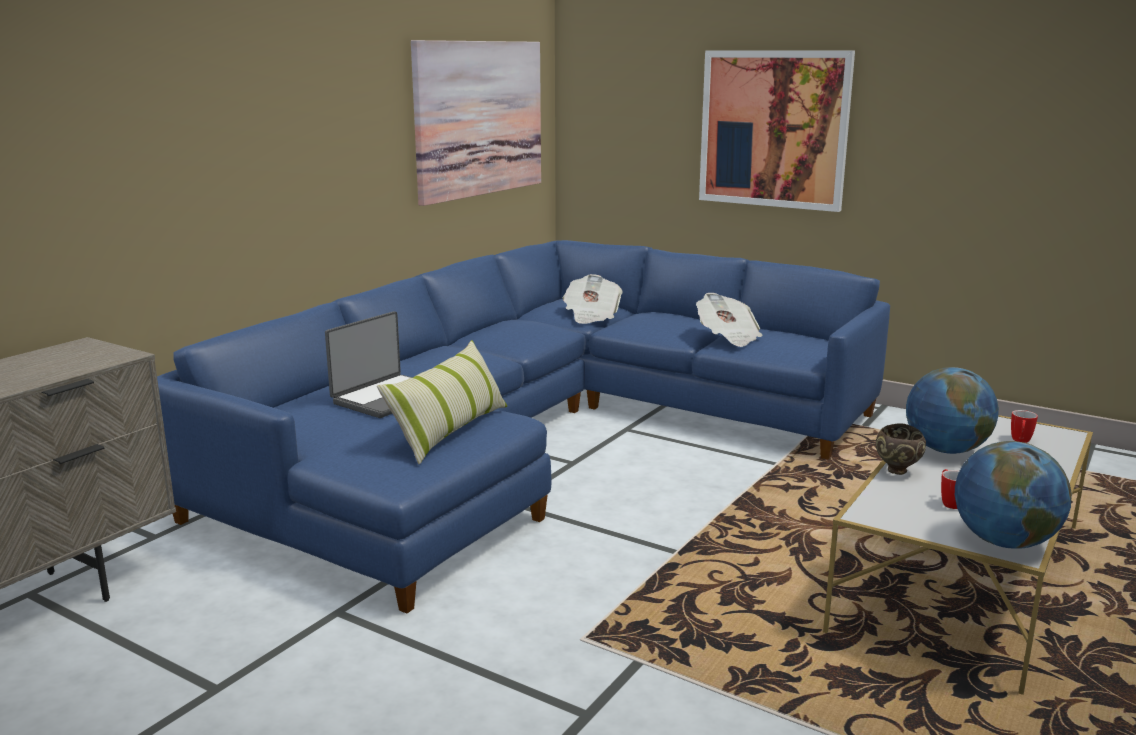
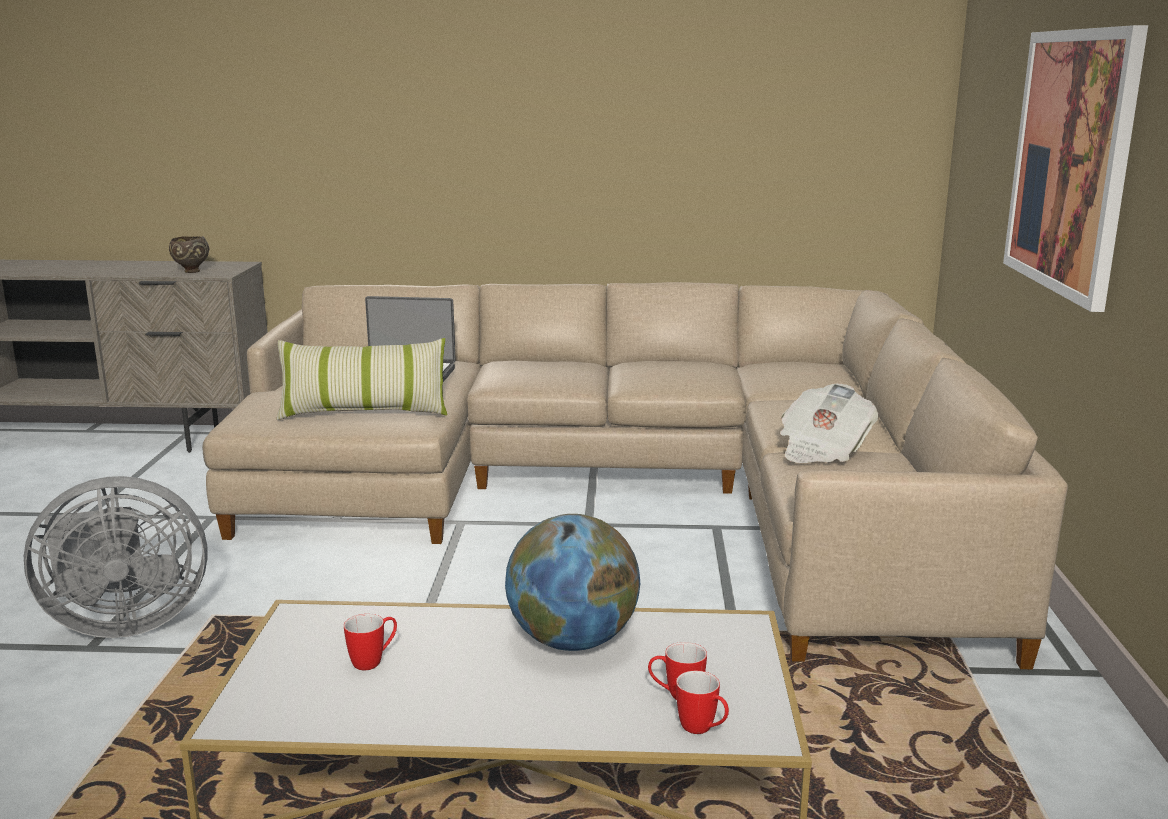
camera: 60 degrees right, 0 degrees up
blue sofa [157,240,890,613] -> beige sofa [202,282,1068,670]
picture [411,40,541,206] -> none
newspaper [563,274,623,324] -> none
brown bowl [876,423,926,475] -> brown bowl moved to [169,236,209,273]
globe [955,441,1072,549] -> none
none -> grey fan [24,476,208,638]
none -> mug [676,671,729,734]

